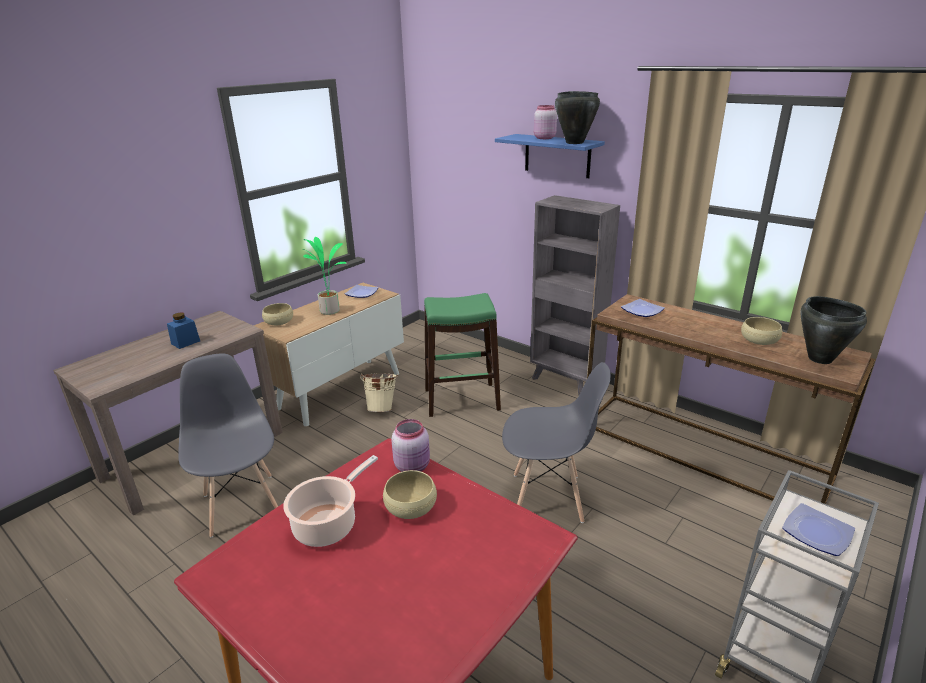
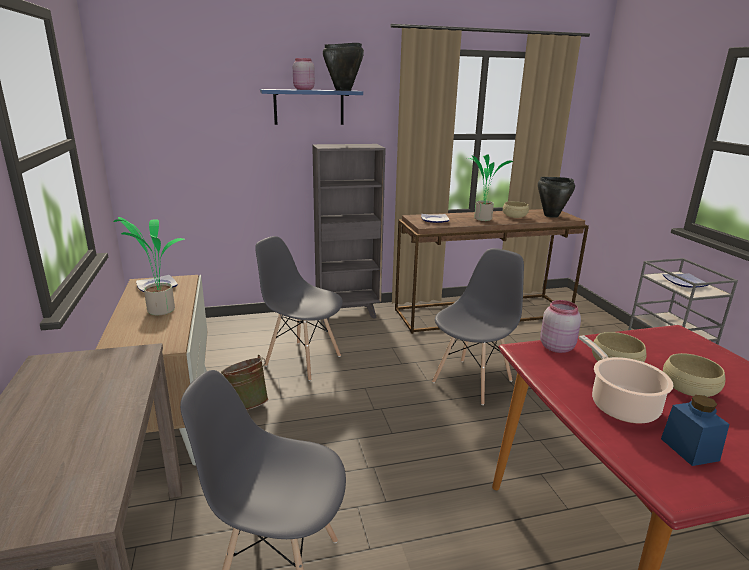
camera: 55 degrees left, 5 degrees down
blue jar [167,312,200,349] -> blue jar moved to [661,395,730,466]
beige bowl [262,303,293,325] -> beige bowl moved to [663,353,725,397]
beige bucket [360,373,398,412] -> green bucket [221,355,269,410]
green stool [424,293,501,417] -> grey chair [255,236,343,381]
none -> potted plant [469,154,513,221]

